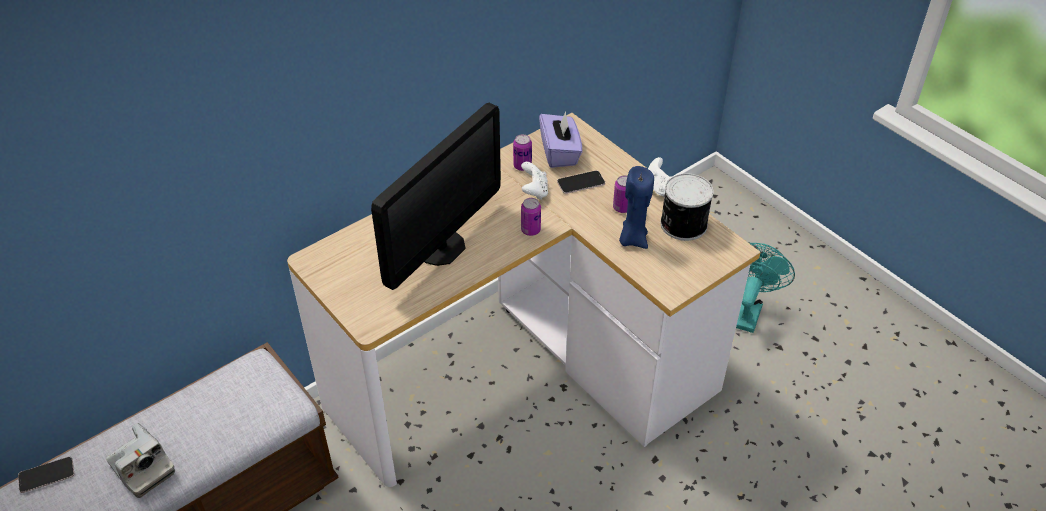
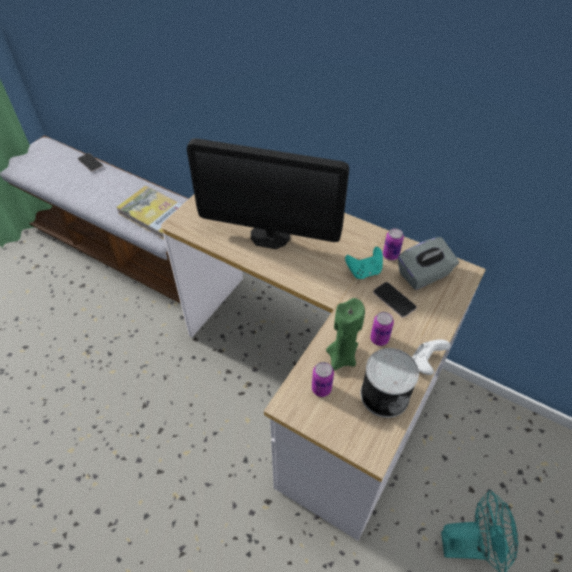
camera: 70 degrees right, 5 degrees up
camera [106,423,175,498] -> none
white game controller [521,162,548,200] -> turquoise game controller [345,247,383,279]
can [521,198,541,236] -> can moved to [312,362,334,397]
purple tissue box [539,112,582,168] -> grey tissue box [398,237,459,290]
blue candle [619,166,654,249] -> green candle [326,298,365,371]
none -> book [116,186,182,240]

